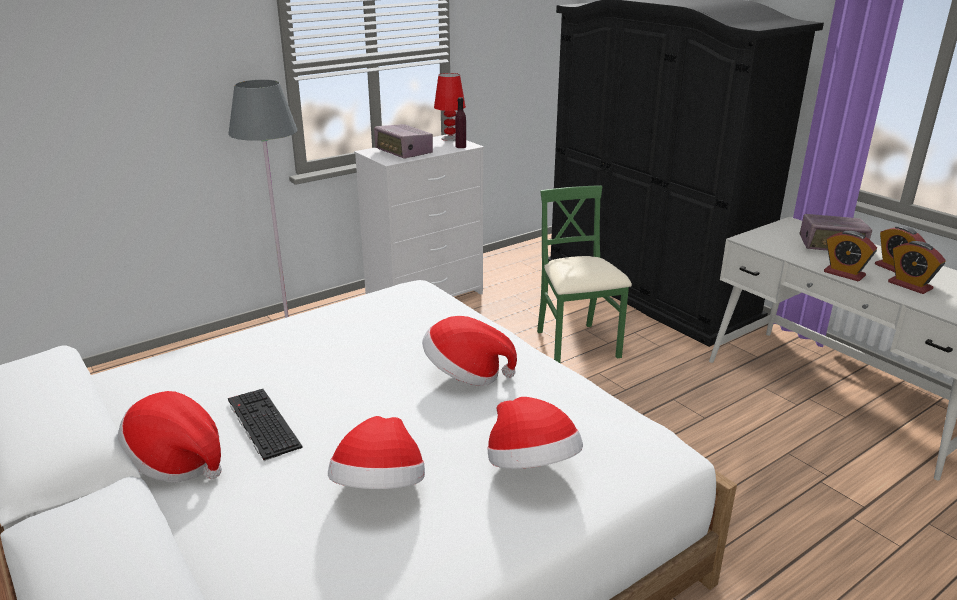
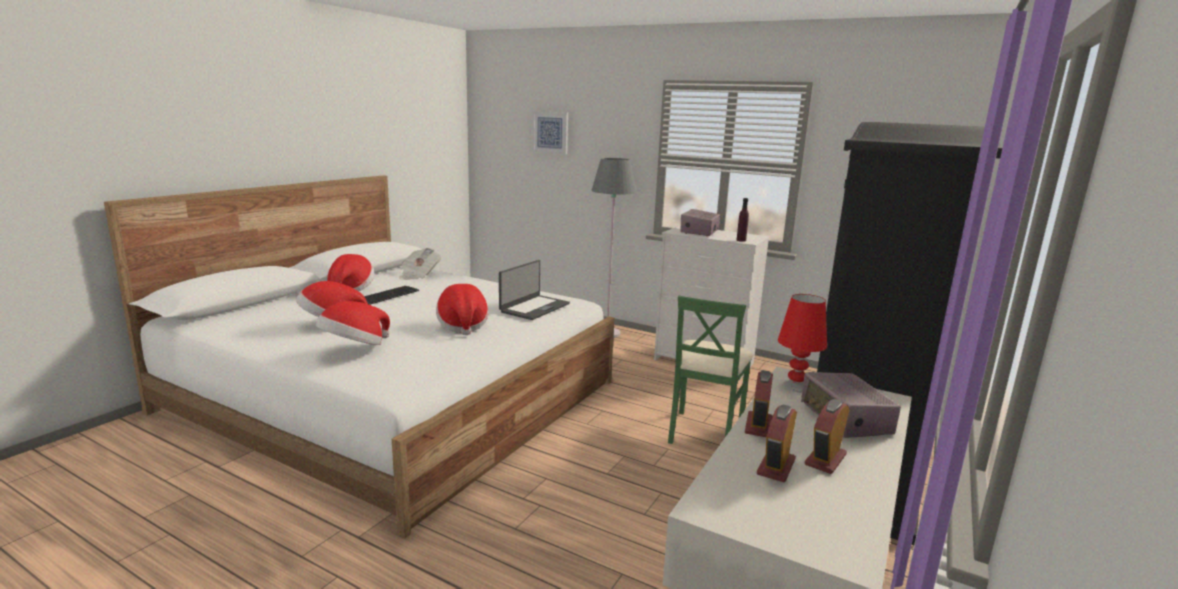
camera: 65 degrees right, 10 degrees down
red table lamp [434,73,466,141] -> red table lamp moved to [778,294,827,392]
green chair [537,185,632,363] -> green chair turned 150 degrees clockwise [668,296,753,444]
none -> newspaper [399,248,441,280]
none -> laptop [499,260,570,320]
none -> picture [532,111,568,154]

